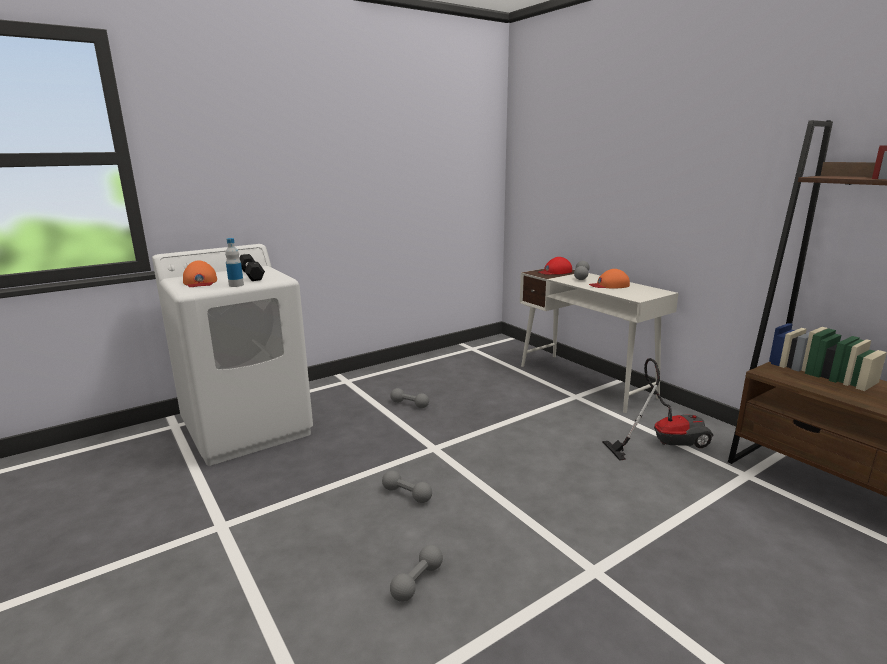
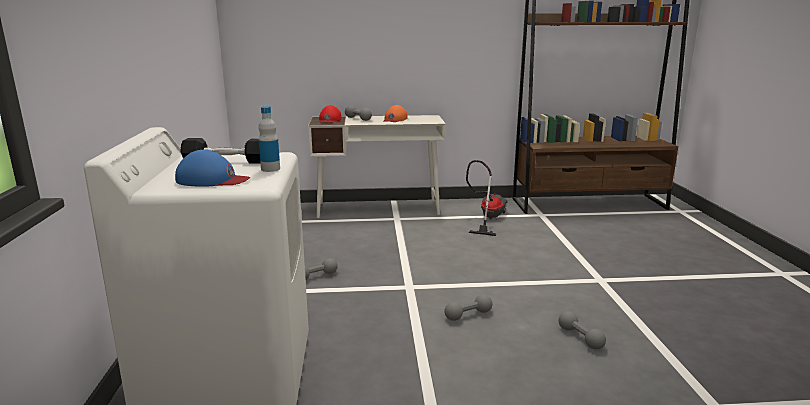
camera: 60 degrees left, 0 degrees up
orange cap [183,261,217,287] -> blue cap [175,150,250,187]

